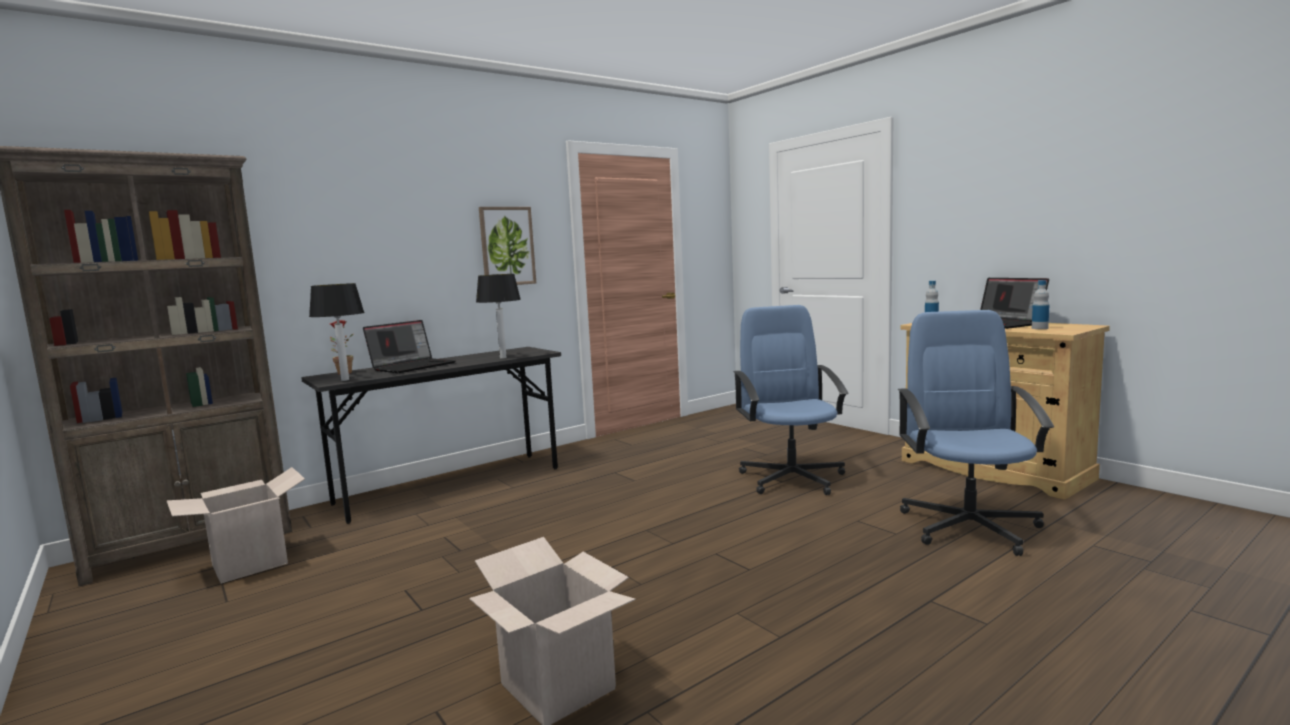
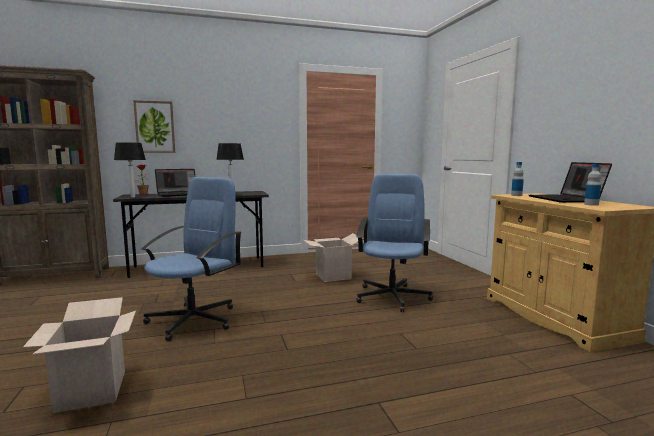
camera: 20 degrees right, 0 degrees up
cardboard box [166,467,305,584] -> cardboard box moved to [303,233,364,282]
picture [479,207,536,285] -> picture moved to [133,100,175,153]
blue office chair [897,310,1054,556] -> blue office chair moved to [142,177,242,341]

